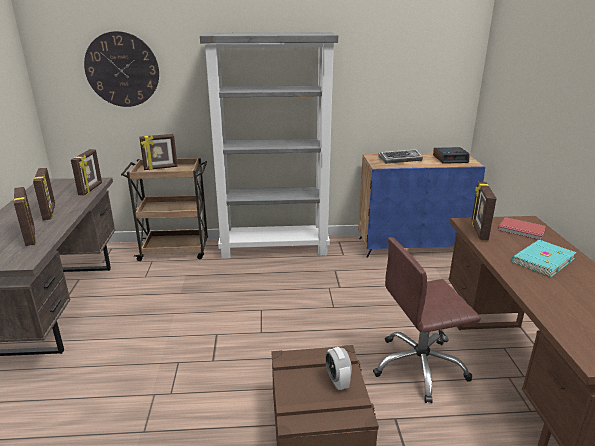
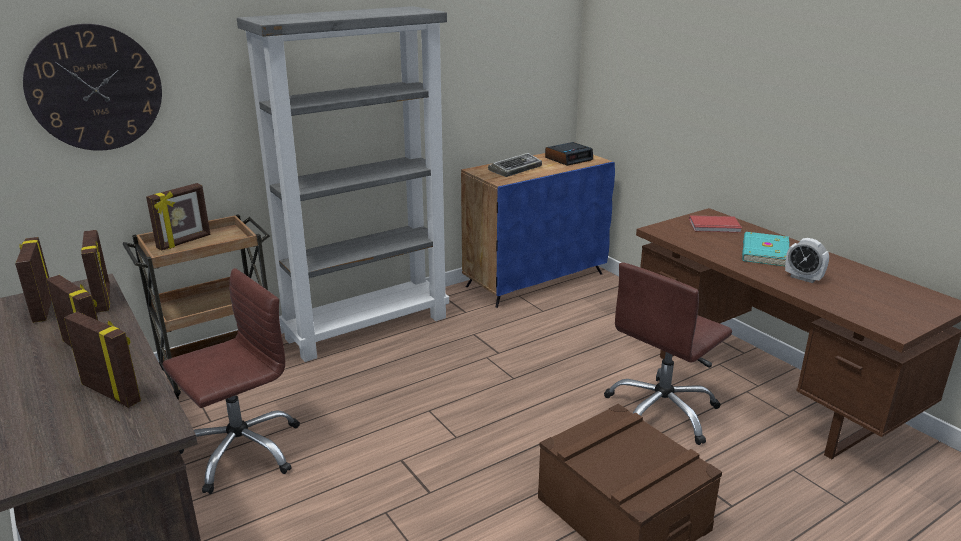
camera: 30 degrees left, 0 degrees up
alarm clock [325,347,352,390] -> alarm clock moved to [785,238,829,283]
picture frame [471,182,497,241] -> picture frame moved to [15,237,52,323]
none -> brown office chair [163,268,300,494]

